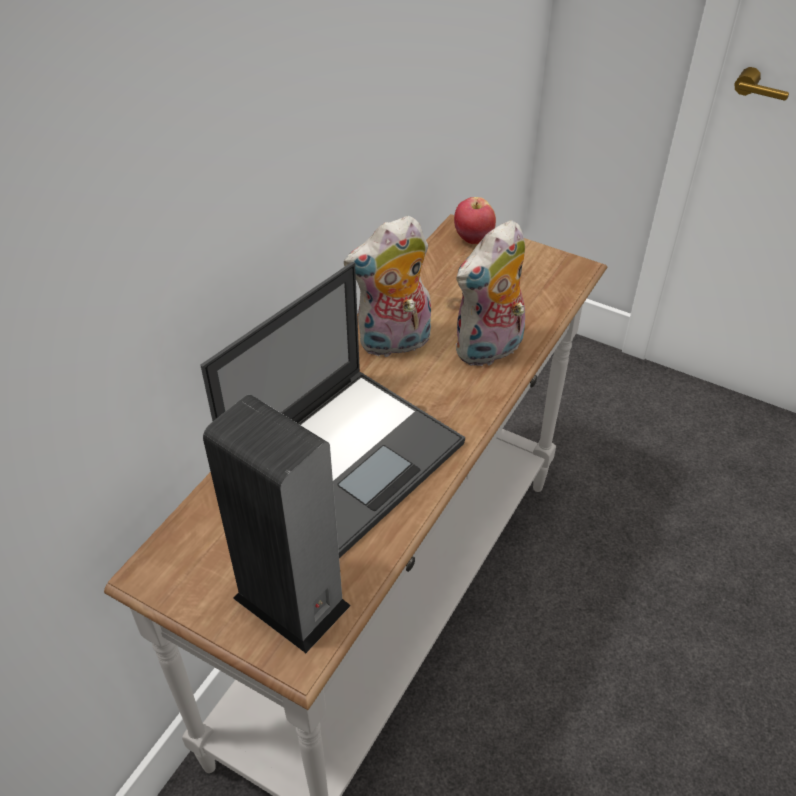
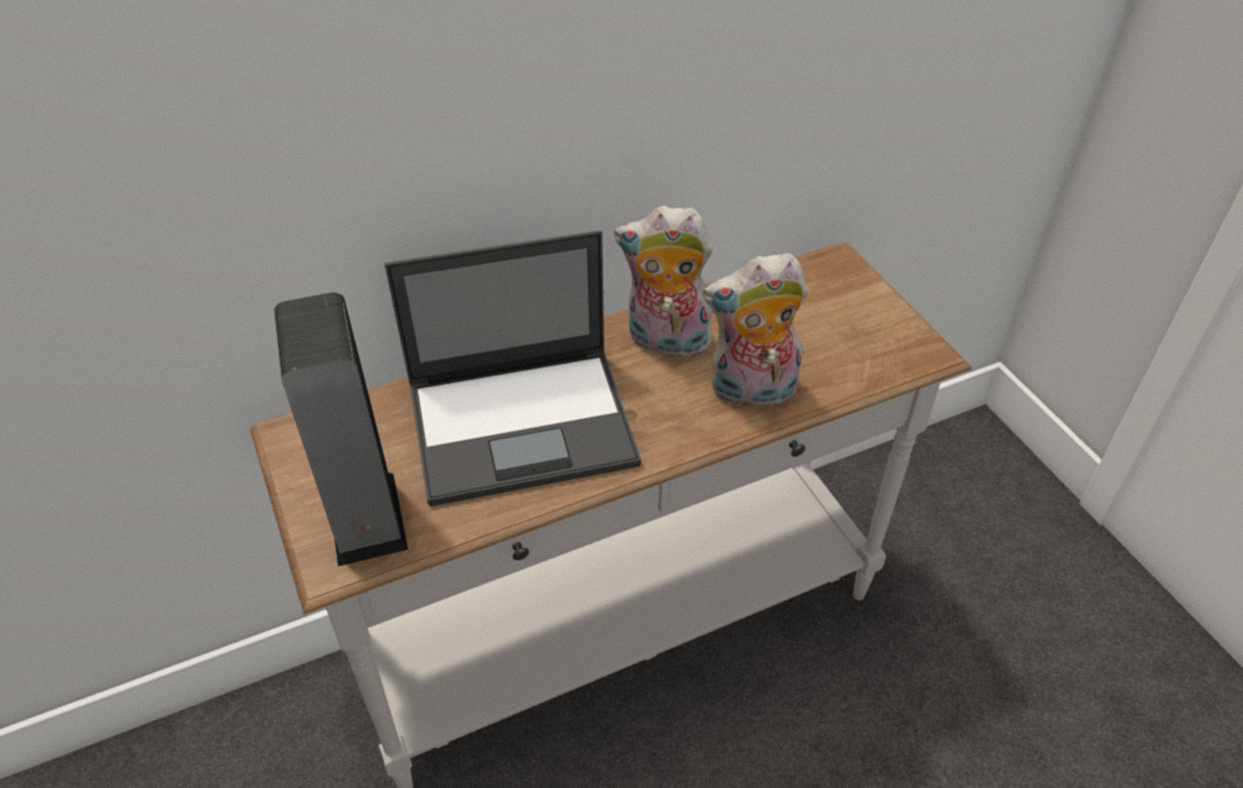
camera: 35 degrees right, 0 degrees up
apple [454,197,496,244] -> none

